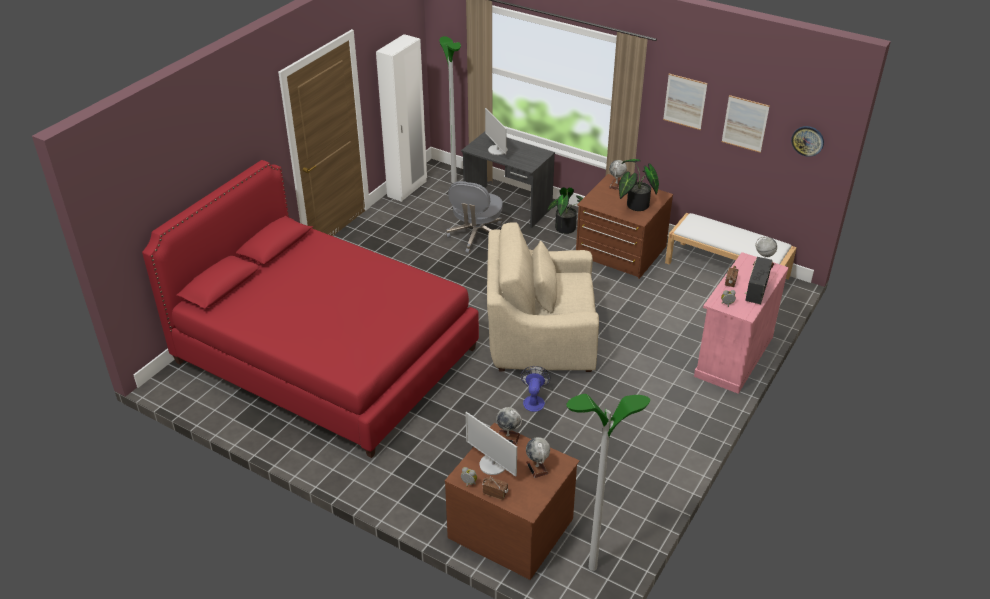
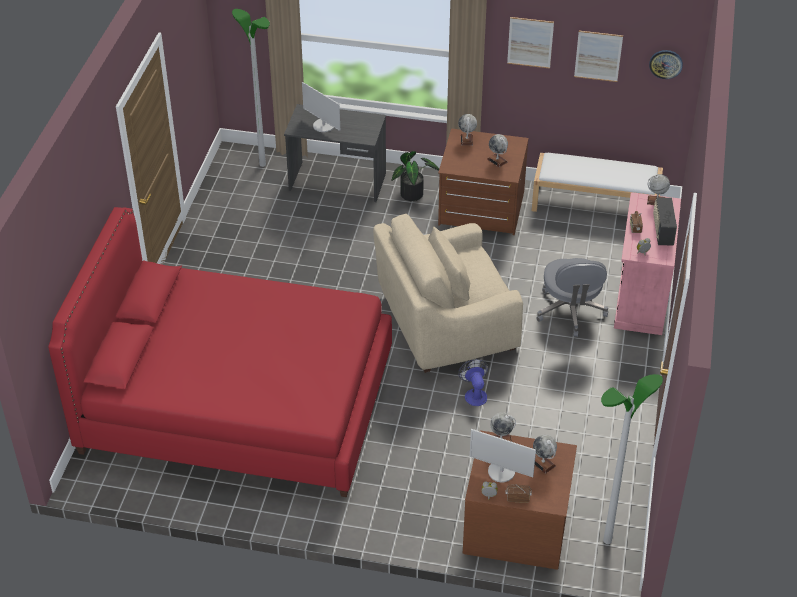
camera: 20 degrees left, 5 degrees up
white wardrobe [376,34,427,202] -> none
grey office chair [446,181,503,254] -> grey office chair moved to [536,258,608,337]
potted plant [619,159,659,211] -> globe [487,134,508,167]

